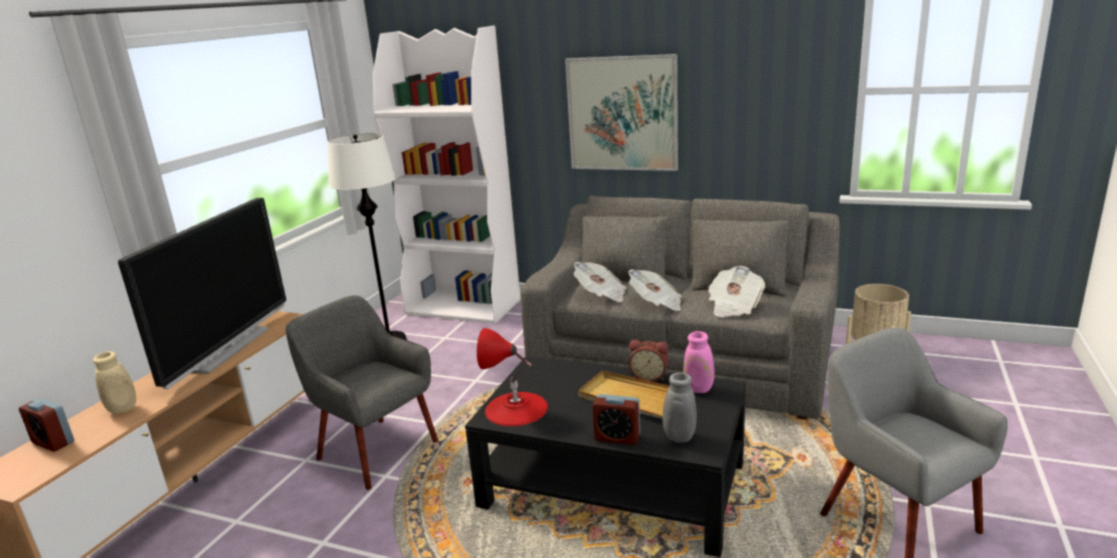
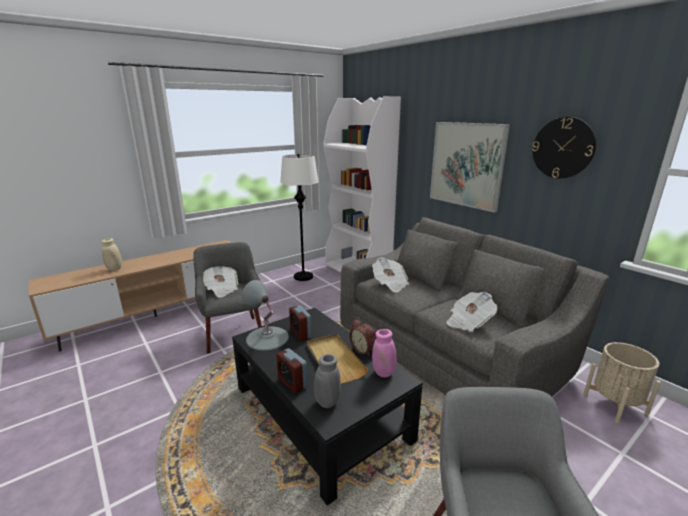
camera: 30 degrees right, 0 degrees up
alarm clock [19,398,74,452] -> alarm clock moved to [289,305,312,341]
television [118,198,286,389] -> none
red table lamp [477,328,548,426] -> grey table lamp [242,280,289,350]
newspaper [629,270,682,311] -> newspaper moved to [203,266,238,298]
none -> wall clock [532,117,596,179]

